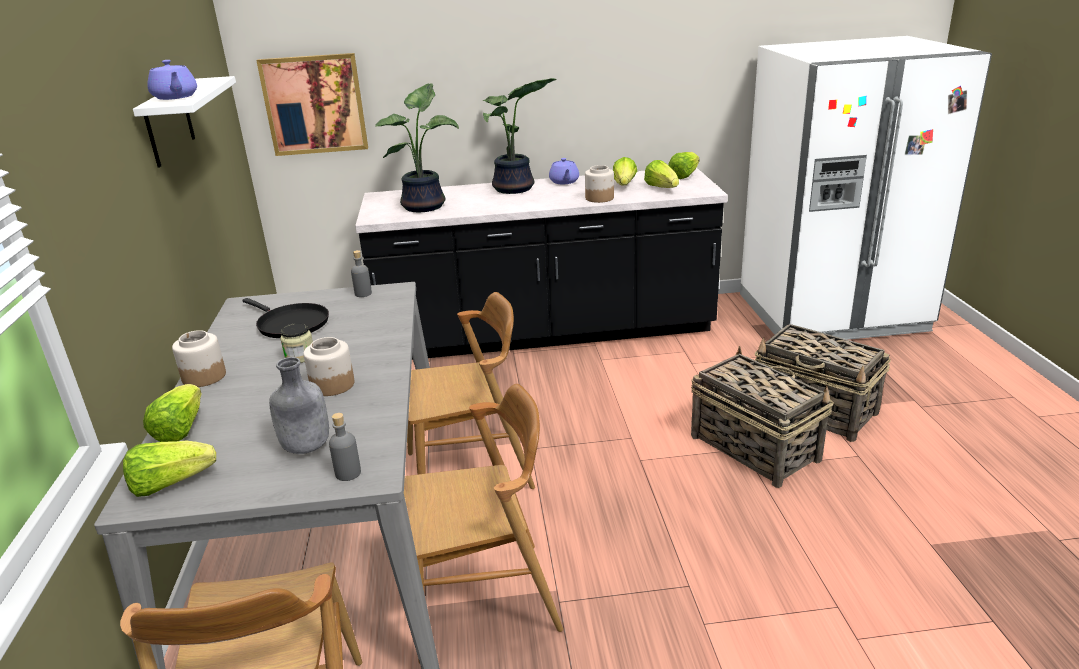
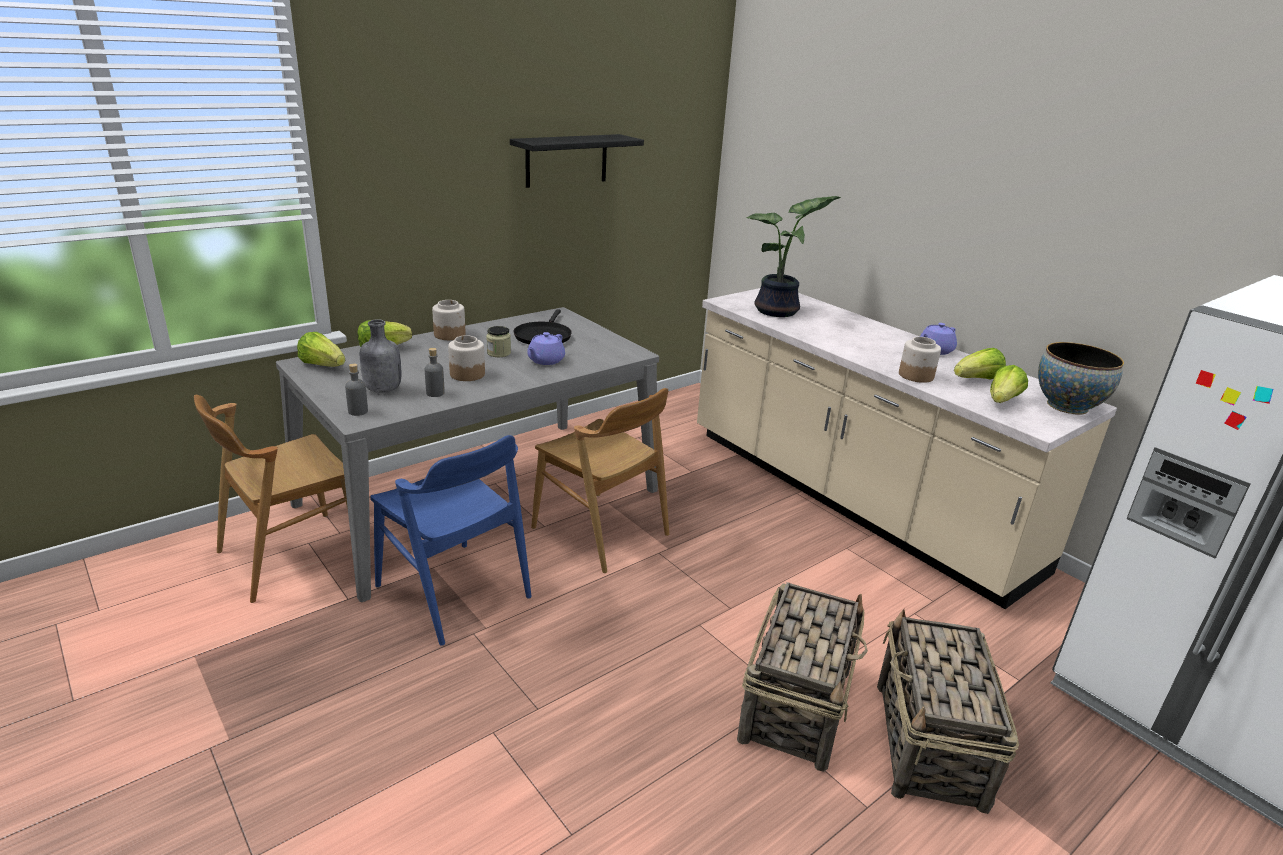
camera: 55 degrees right, 0 degrees up
white shelf [133,76,236,168] -> black shelf [510,134,644,188]
purple teapot [147,60,197,100] -> purple teapot moved to [527,332,565,365]
picture [256,53,368,156] -> none
grey bottle [351,250,372,297] -> grey bottle moved to [425,348,445,397]
black counter [355,168,728,360] -> beige counter [697,288,1117,609]
brown chair [404,384,563,664] -> blue chair [370,435,532,646]
potted plant [482,78,557,194] -> none
lettuce [668,152,700,179] -> bowl [1038,342,1124,415]

